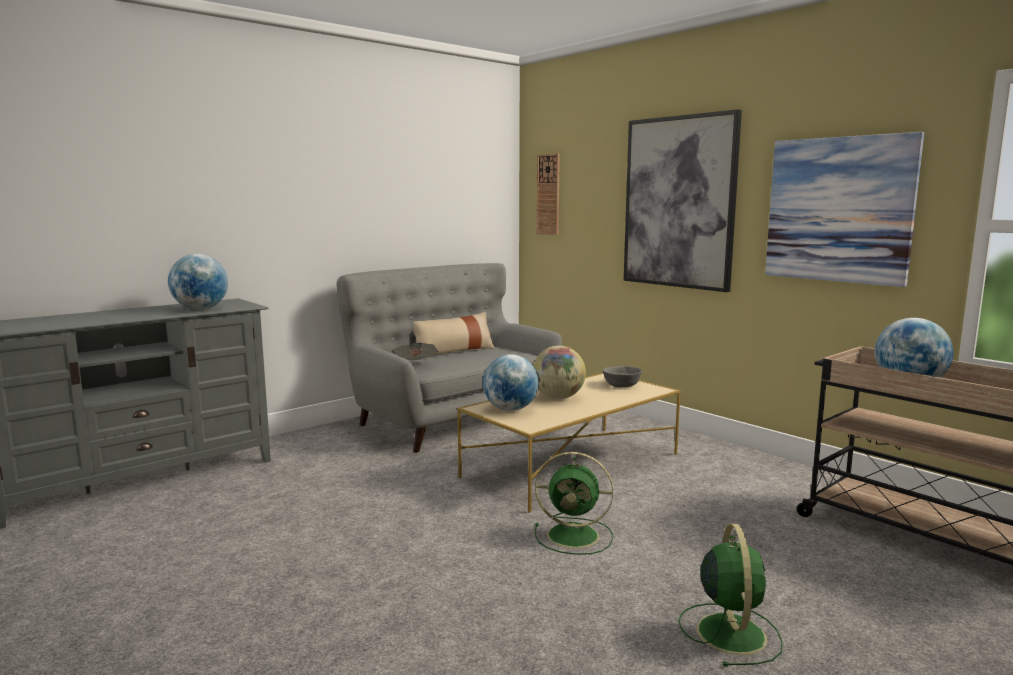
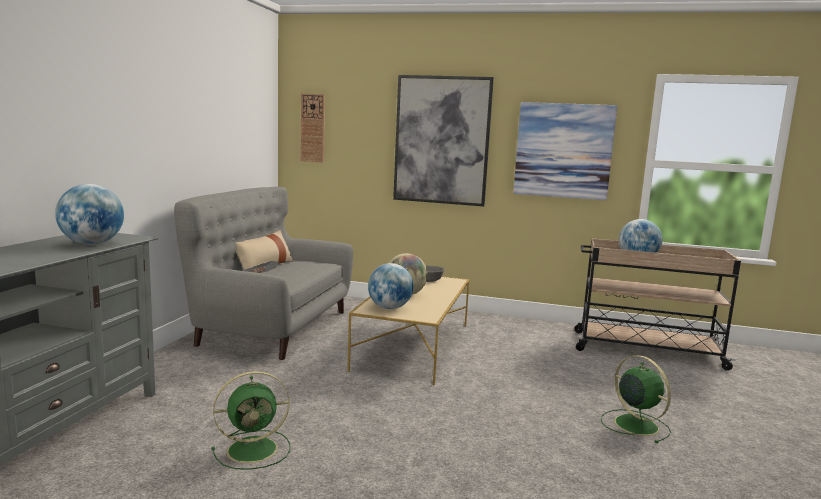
camera: 35 degrees left, 0 degrees up
green fan [535,452,613,555] -> green fan moved to [211,371,290,470]

